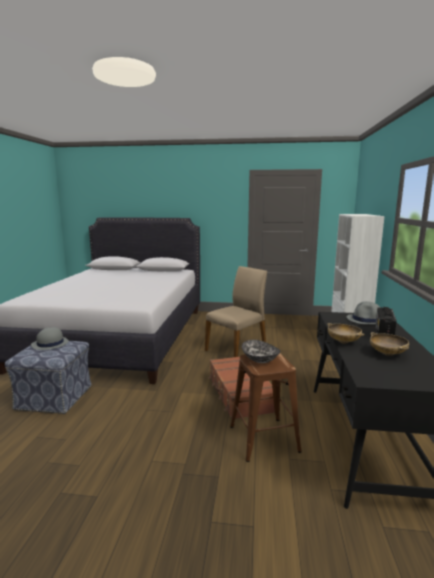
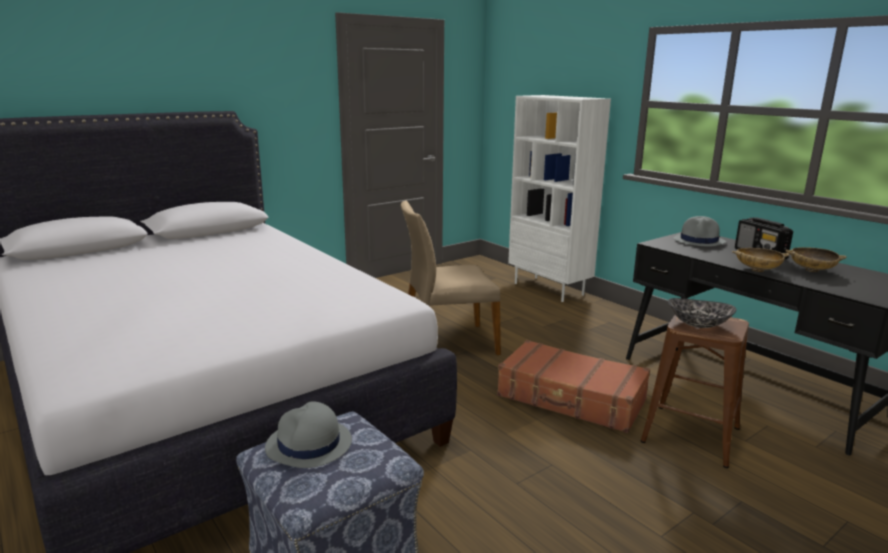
camera: 45 degrees left, 5 degrees up
beige chair [205,266,267,357] -> beige chair turned 105 degrees counterclockwise [401,200,501,355]

